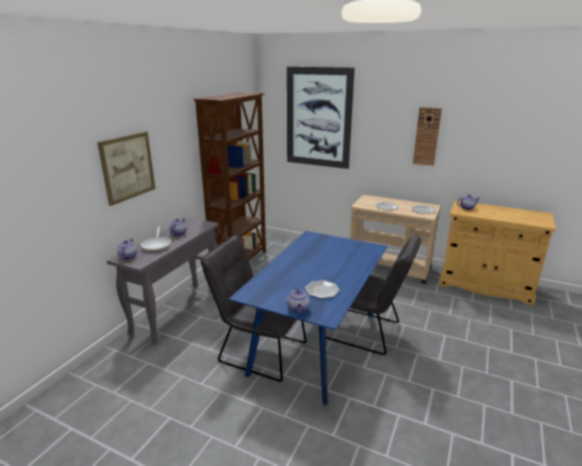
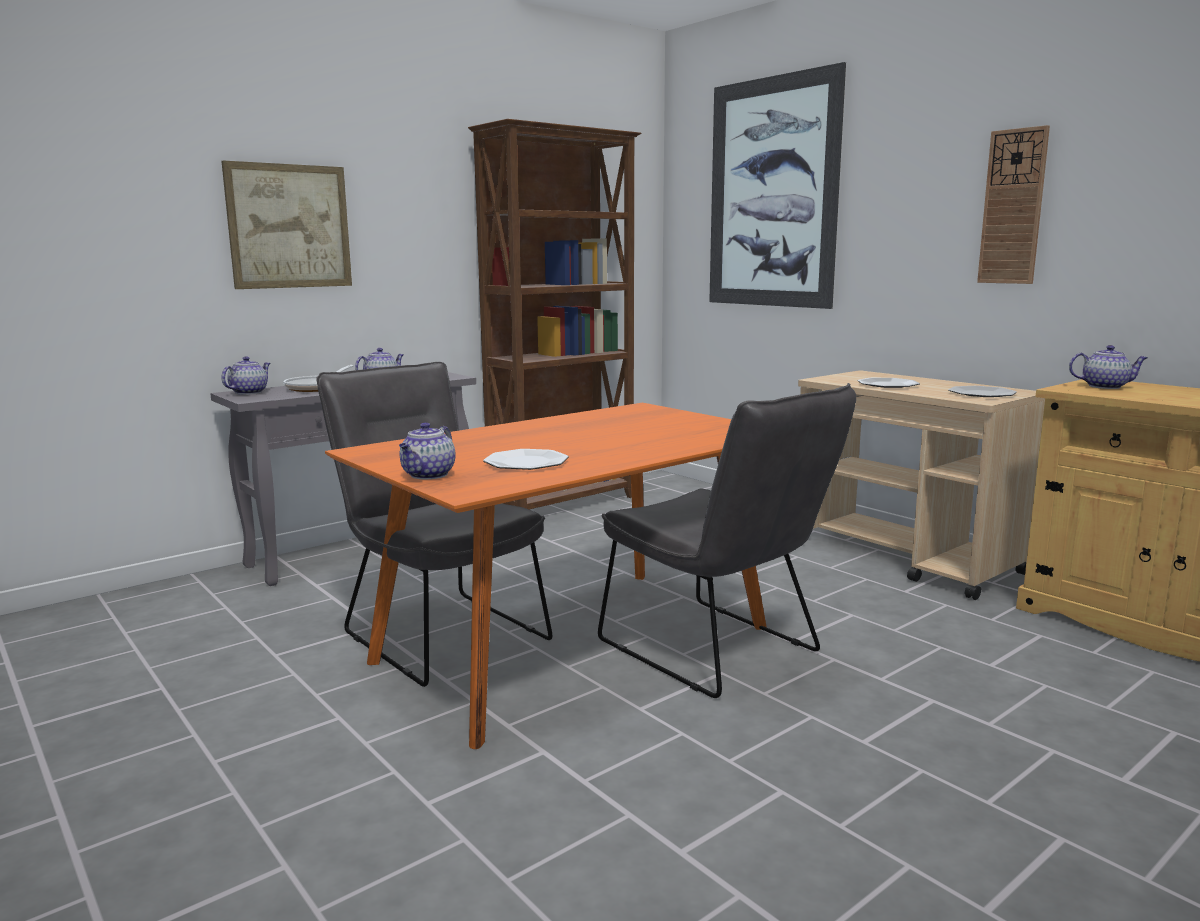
camera: 25 degrees right, 10 degrees down
blue dining table [229,231,388,405] -> orange dining table [325,403,767,749]

